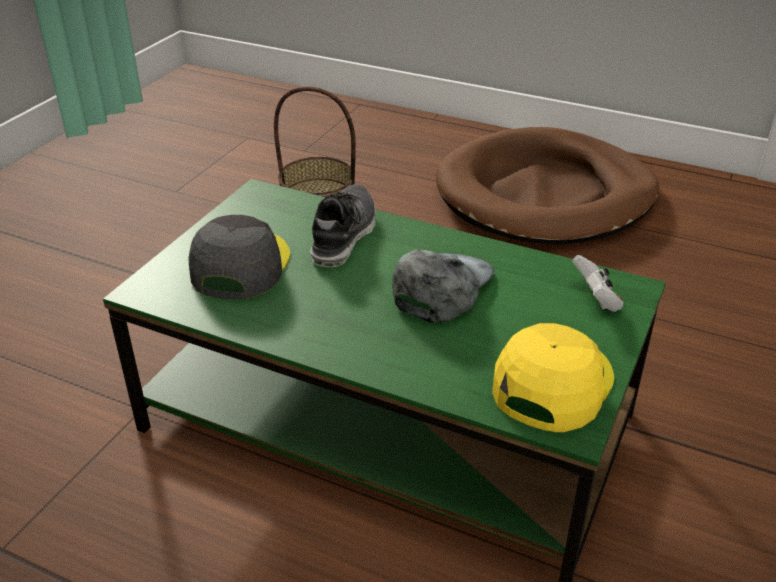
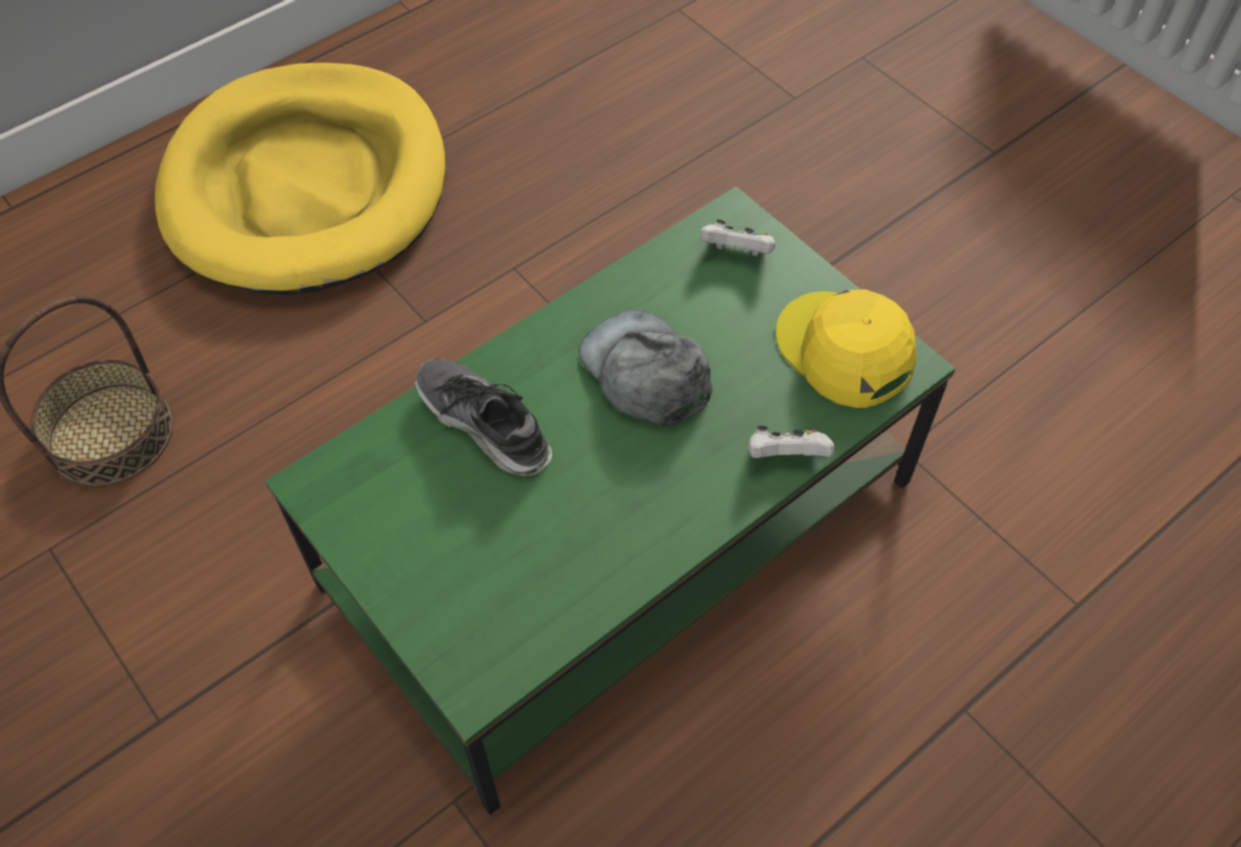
camera: 65 degrees left, 20 degrees up
grey cap [188,215,290,299] -> none
brown dog bed [436,127,659,245] -> yellow dog bed [155,63,446,295]
none -> white game controller [749,426,834,458]

